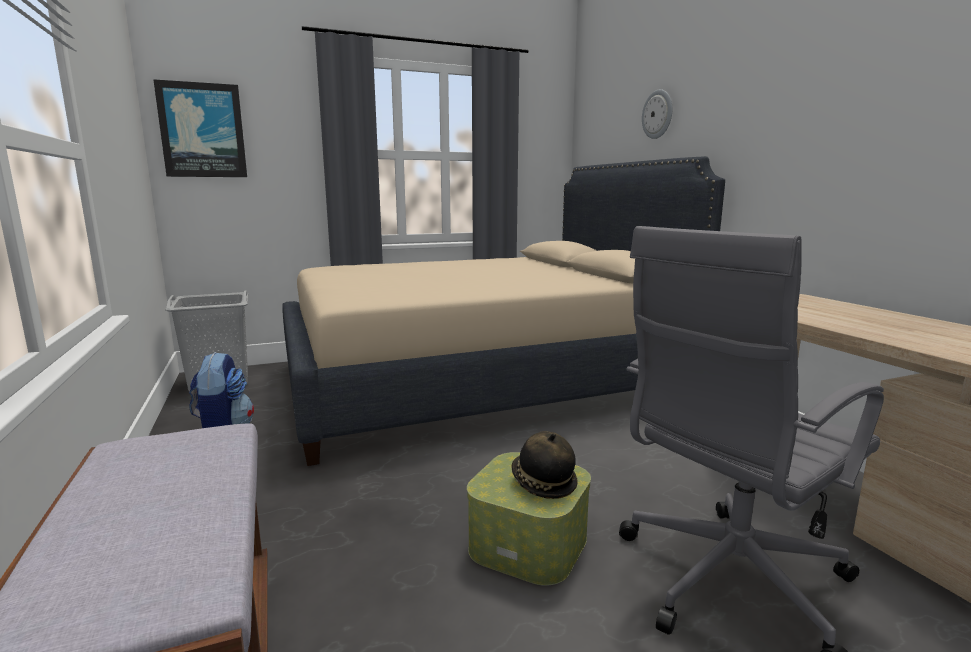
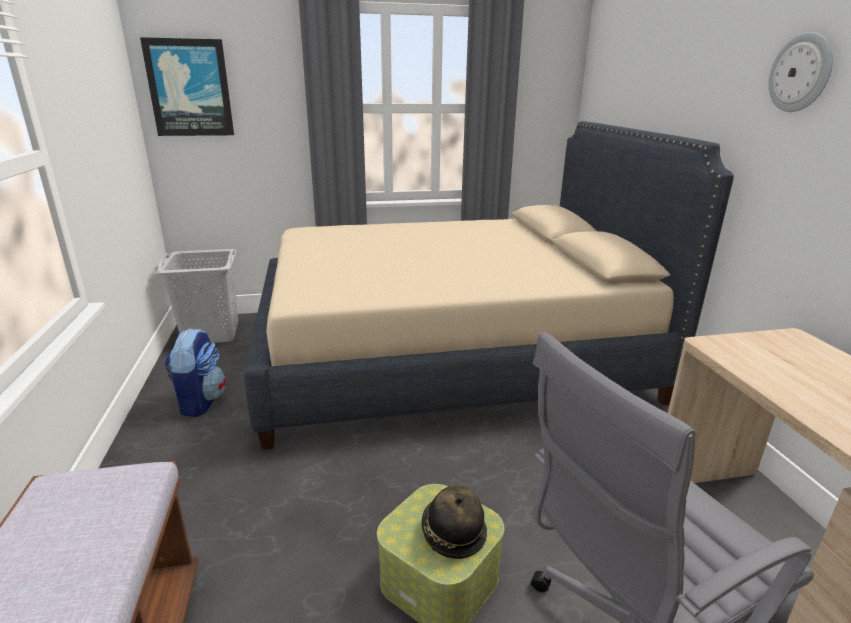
camera: 10 degrees right, 10 degrees up
wall clock [642,89,672,139] -> wall clock moved to [769,32,833,112]

